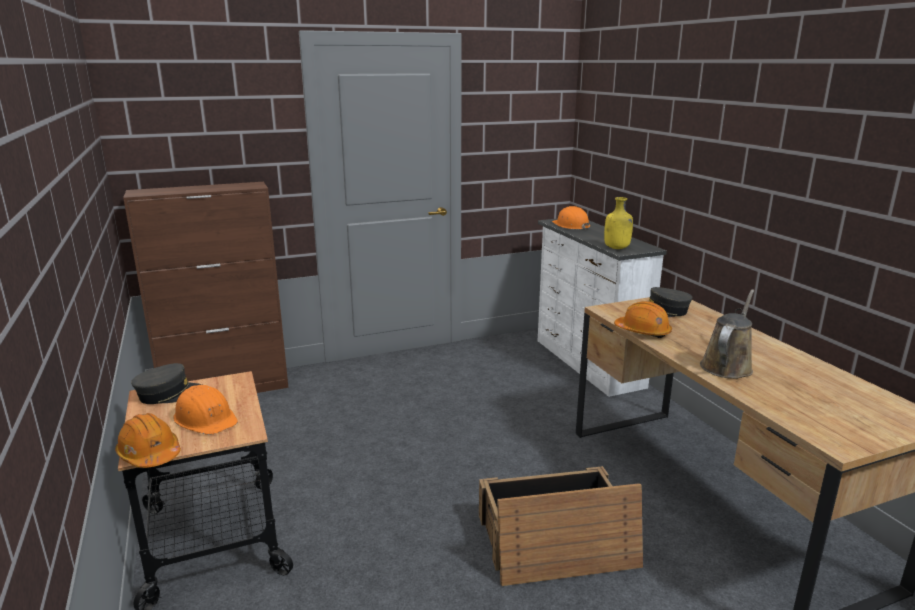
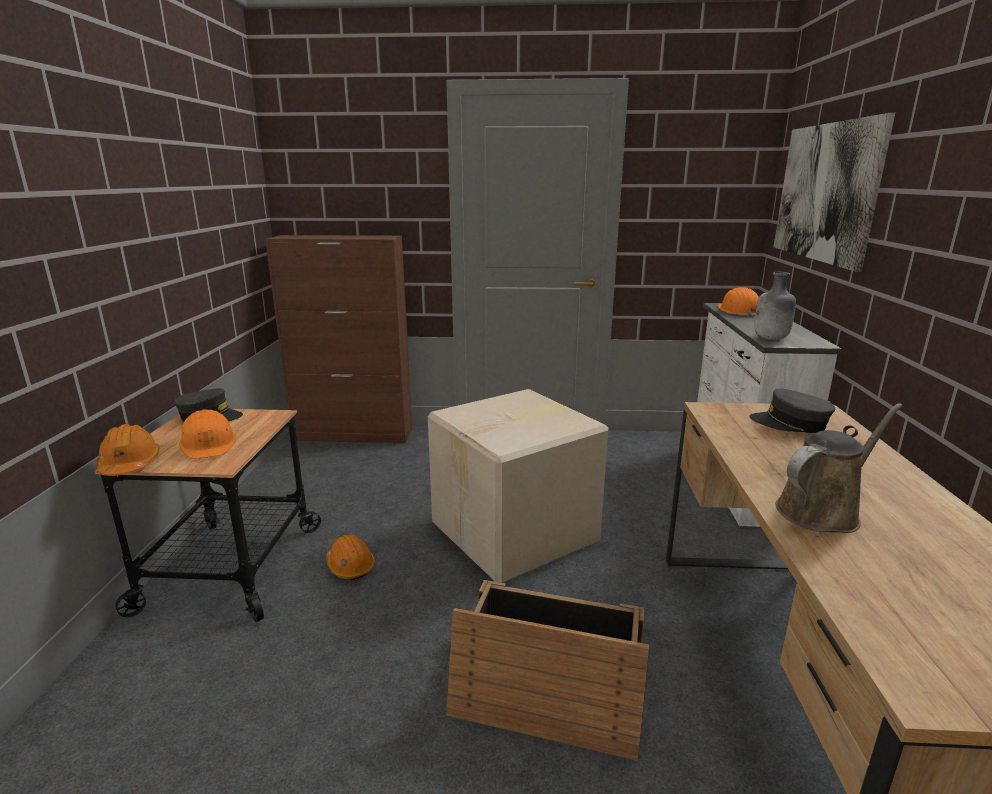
camera: 25 degrees right, 0 degrees up
yellow bottle [604,197,633,249] -> grey bottle [754,272,796,340]
orange hard hat [614,301,672,338] -> orange hard hat moved to [326,534,375,580]
none -> cardboard box [428,389,608,583]
none -> picture [774,113,895,272]

